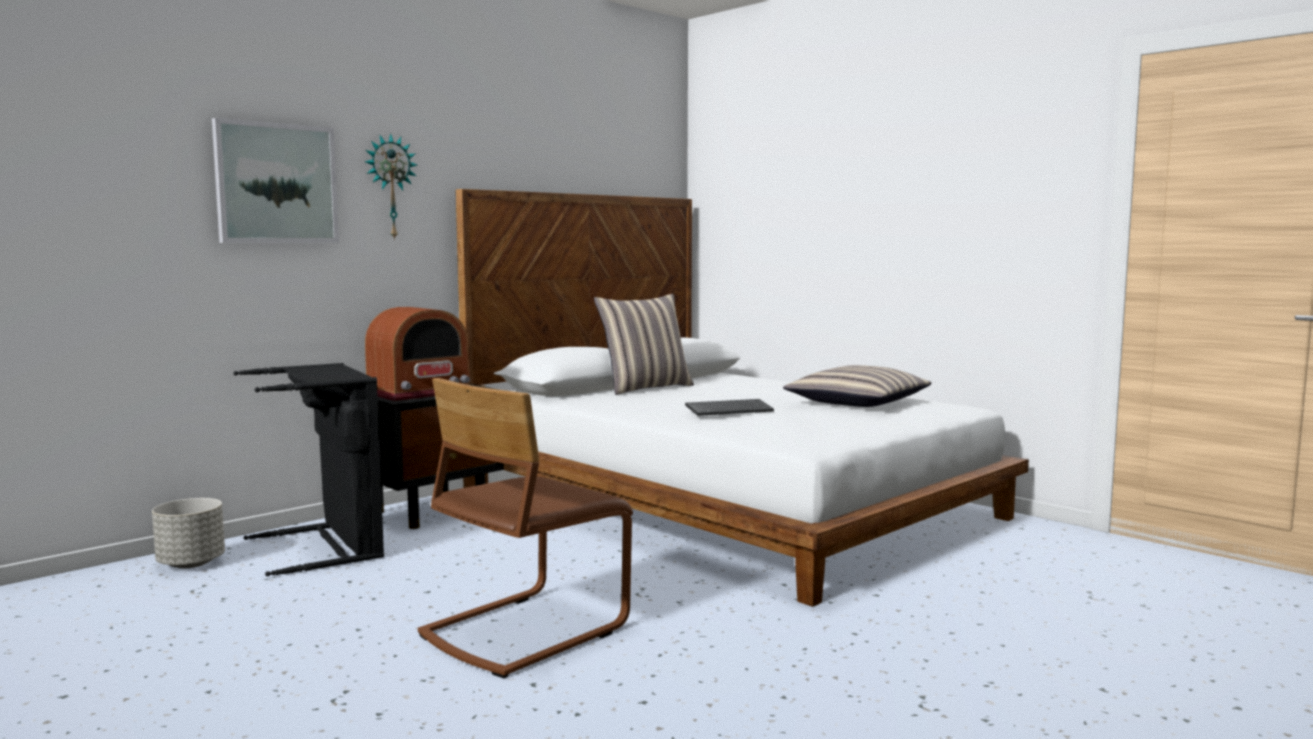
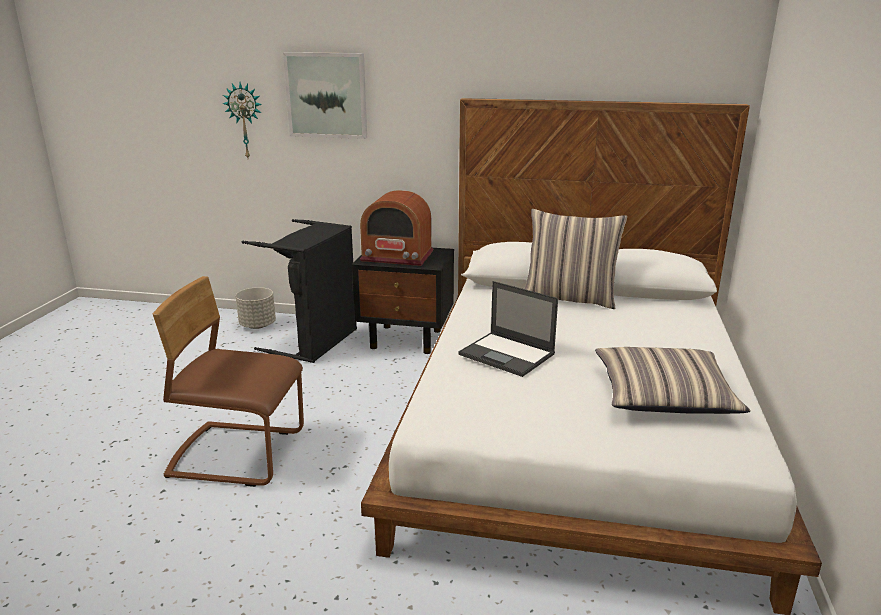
camera: 55 degrees right, 15 degrees up
wall clock [365,134,417,241] -> wall clock moved to [222,82,262,158]
keyboard [685,399,774,416] -> laptop [458,281,558,377]

